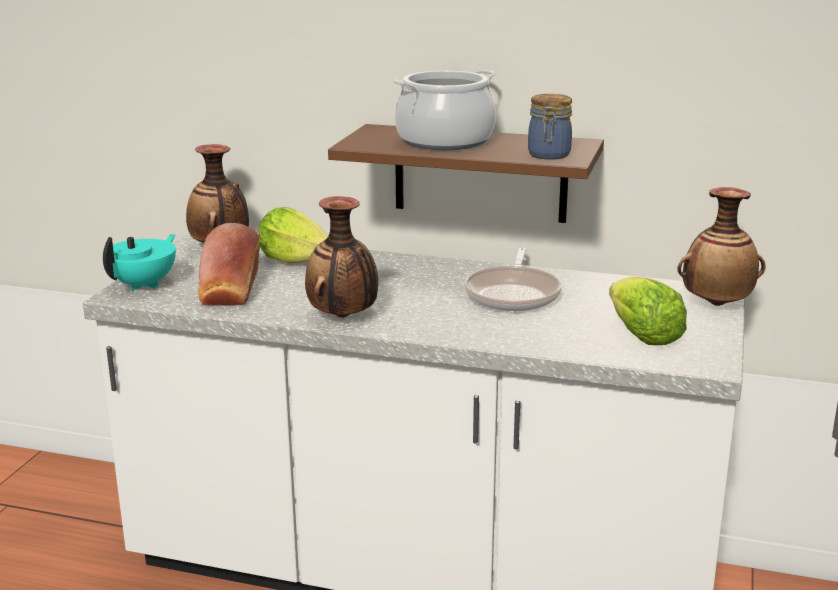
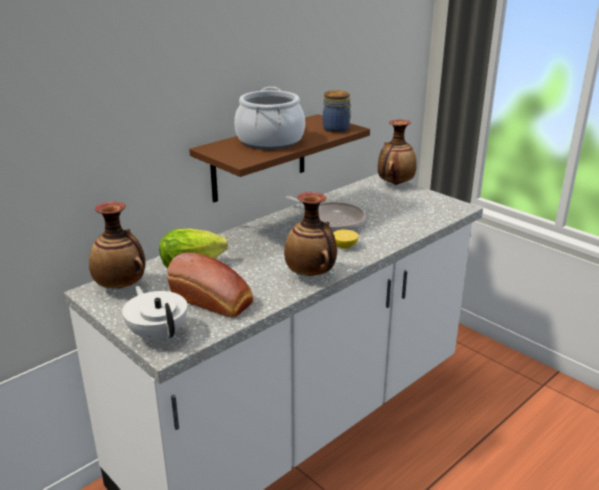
camera: 60 degrees left, 5 degrees up
turquoise teapot [102,234,176,291] -> white teapot [122,286,187,343]
lettuce [609,276,687,345] -> none
none -> lemon [333,229,358,248]

